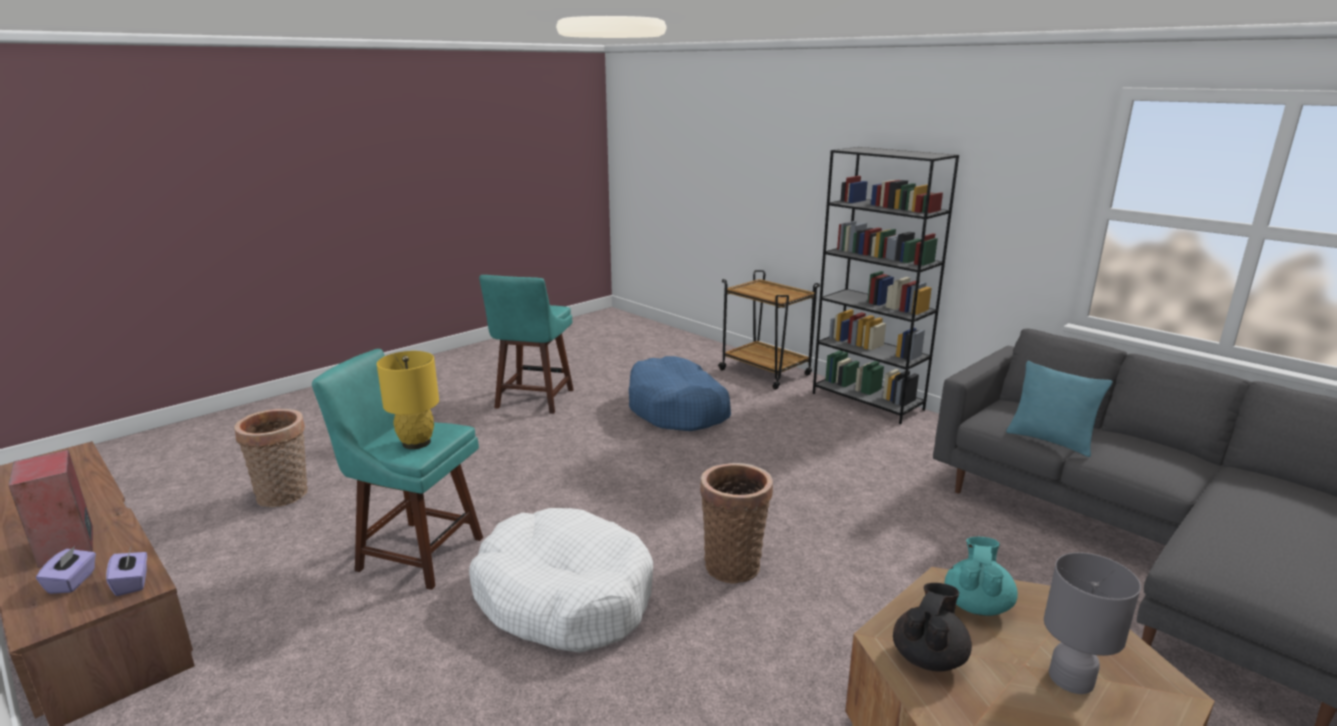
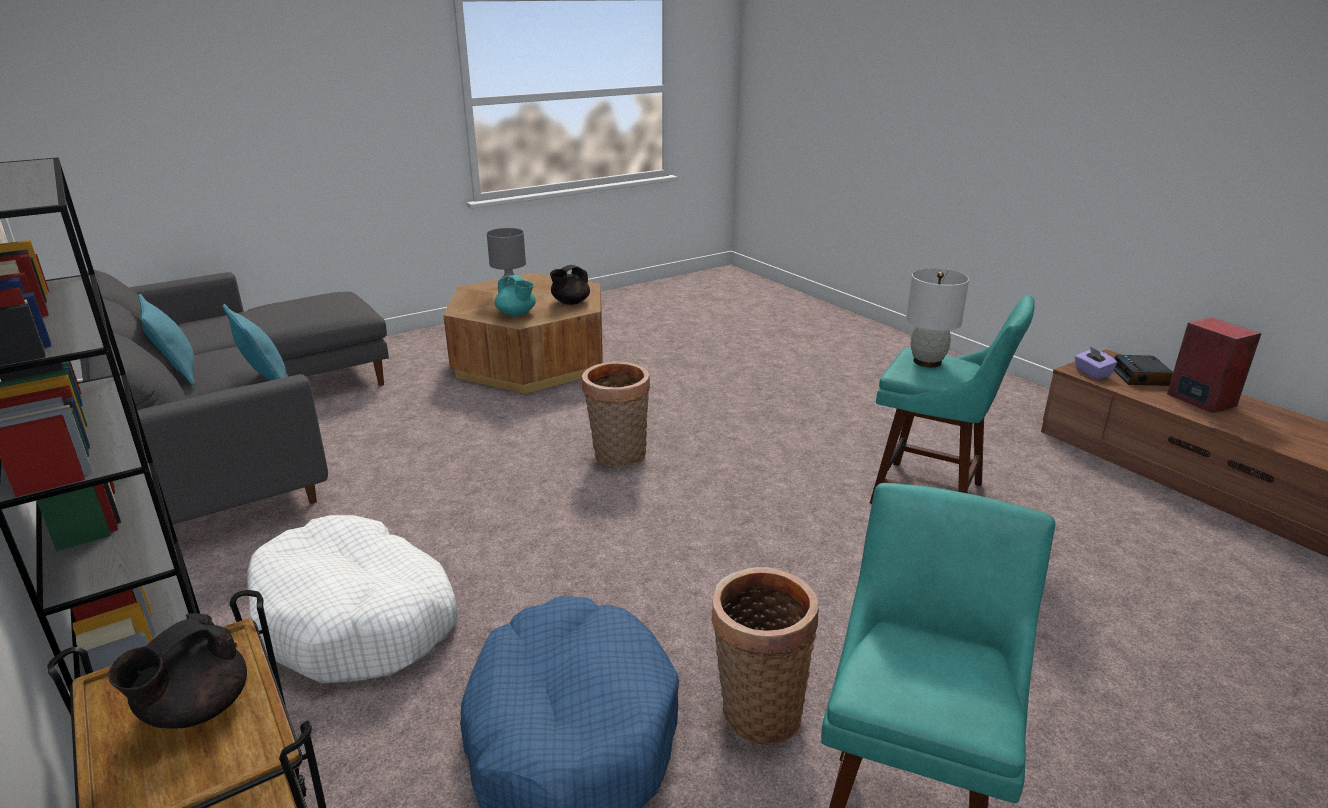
camera: 170 degrees left, 5 degrees up
purple tissue box [36,546,96,594] -> alarm clock [1114,355,1173,386]
basket [234,409,308,507] -> basket moved to [711,567,819,745]
yellow table lamp [377,351,439,449] -> white table lamp [906,268,969,367]
white dog bed [469,508,653,653] -> white dog bed moved to [247,515,459,683]
turquoise teapot [945,537,1018,616] -> turquoise teapot turned 75 degrees counterclockwise [495,275,536,317]
none -> black teapot [108,613,247,729]
none -> turquoise pillow [138,294,195,386]

